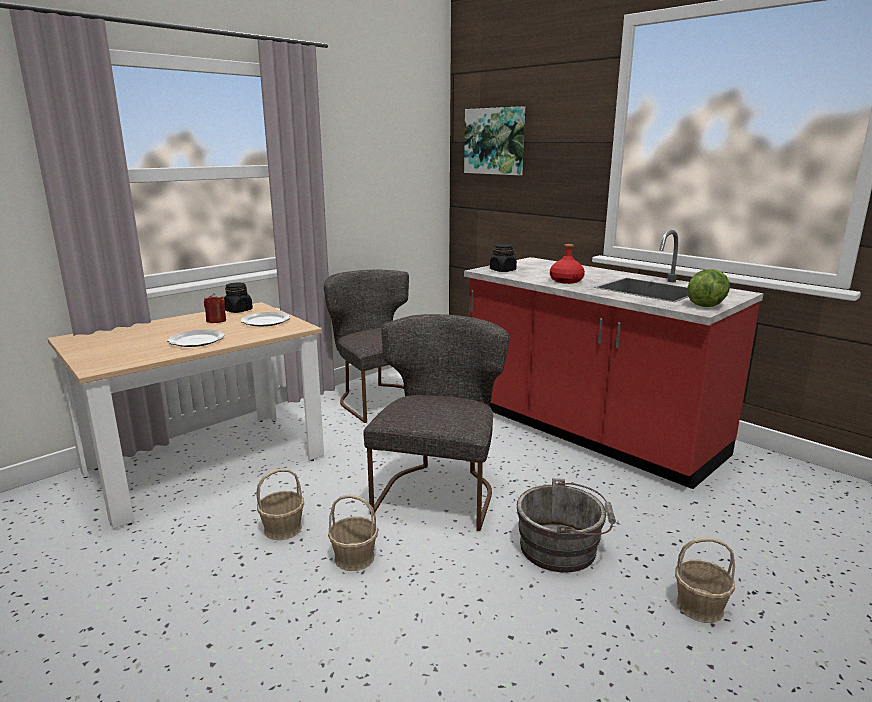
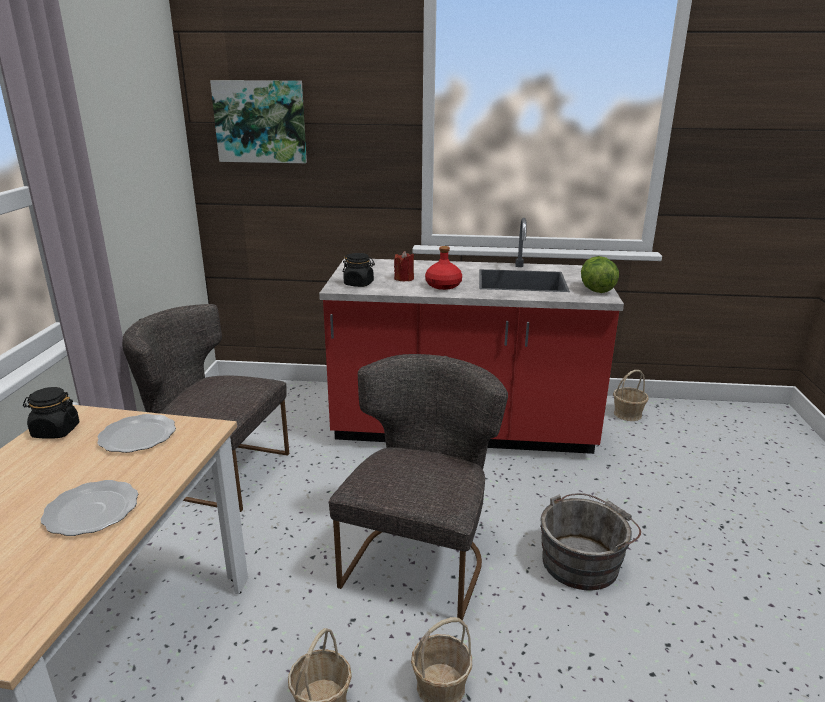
camera: 40 degrees left, 5 degrees up
red candle [204,293,226,323] -> red candle moved to [394,251,414,281]
grey chair [363,314,510,531] -> grey chair turned 45 degrees clockwise [329,354,508,621]
basket [675,537,735,623] -> basket moved to [613,370,649,421]

